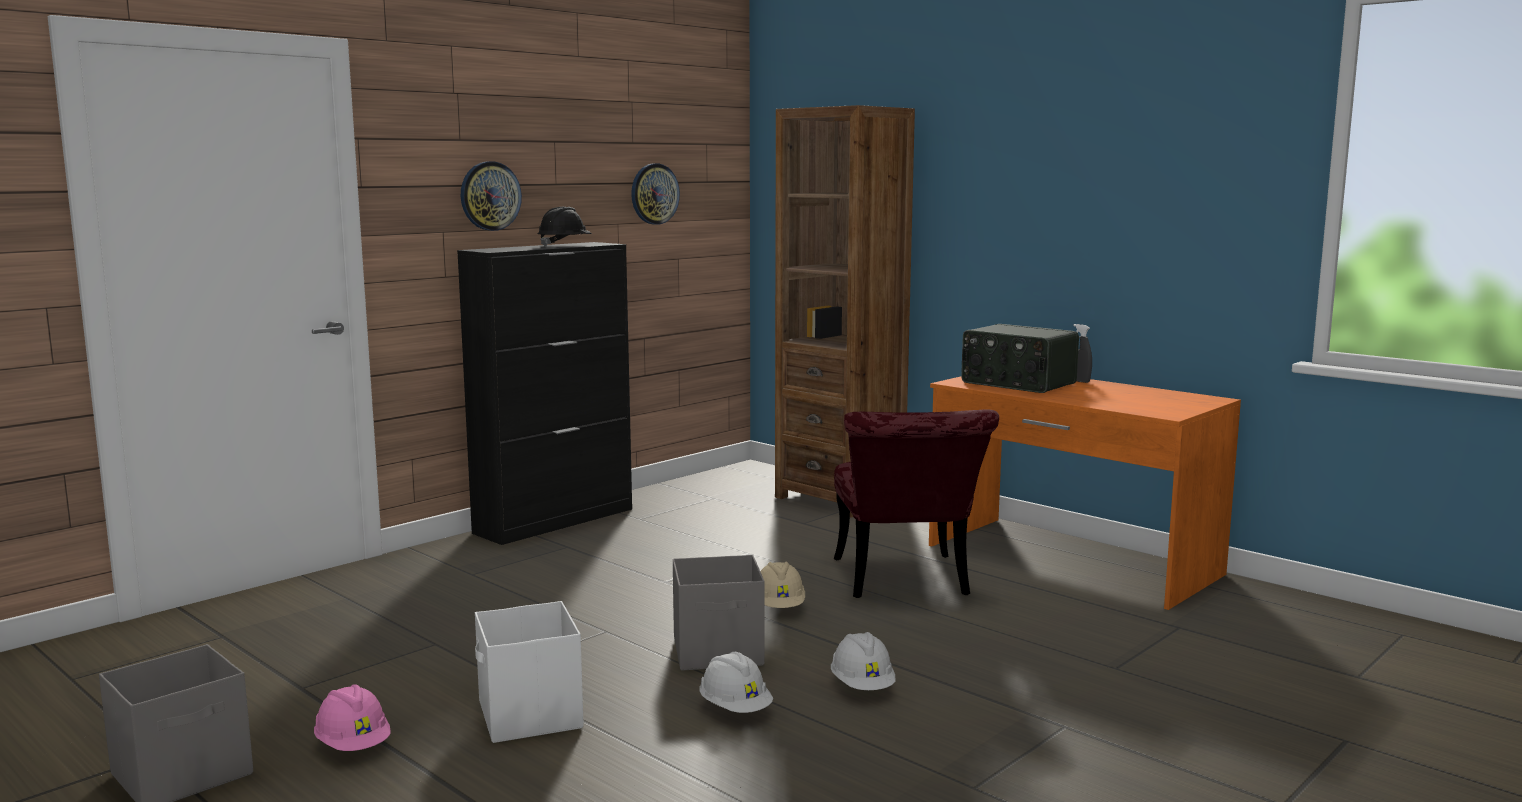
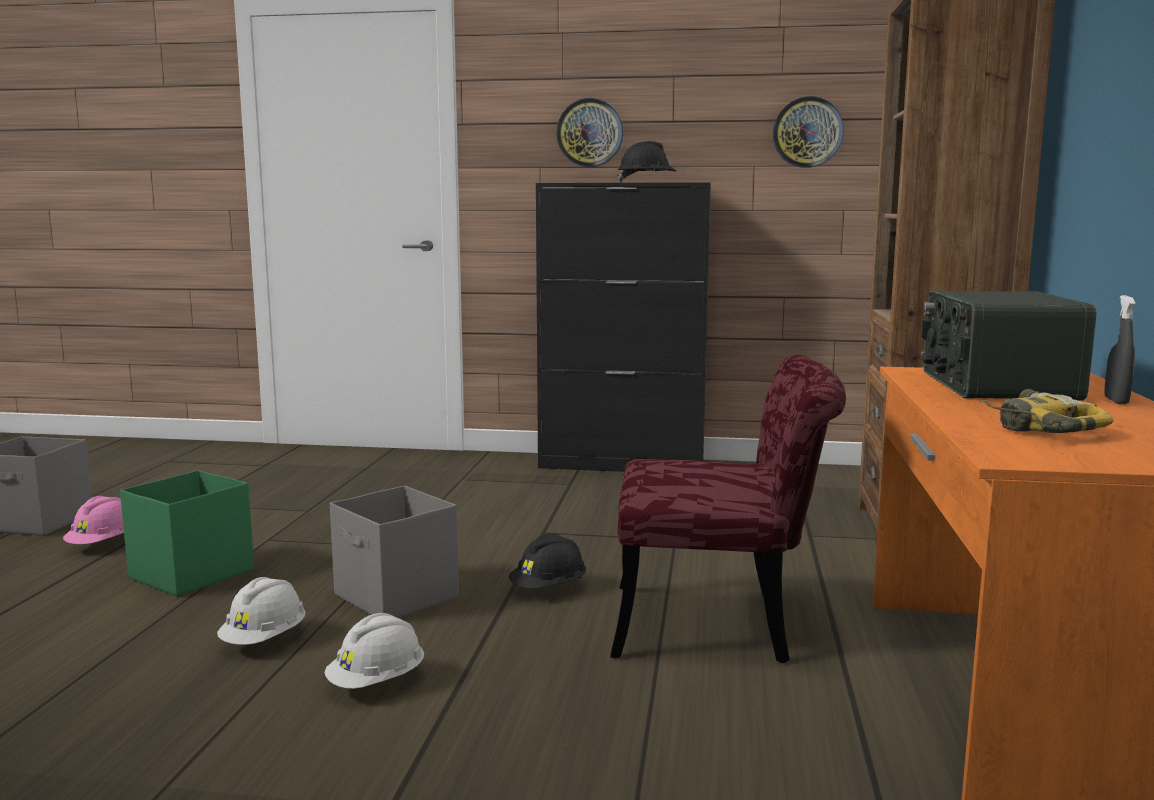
camera: 55 degrees right, 0 degrees up
white storage box [475,601,584,743] -> green storage box [120,470,254,597]
beige hard hat [760,562,805,608] -> black hard hat [509,533,586,589]
red chair [834,410,999,598] -> red chair turned 135 degrees counterclockwise [611,355,846,663]
none -> power drill [981,389,1113,433]

